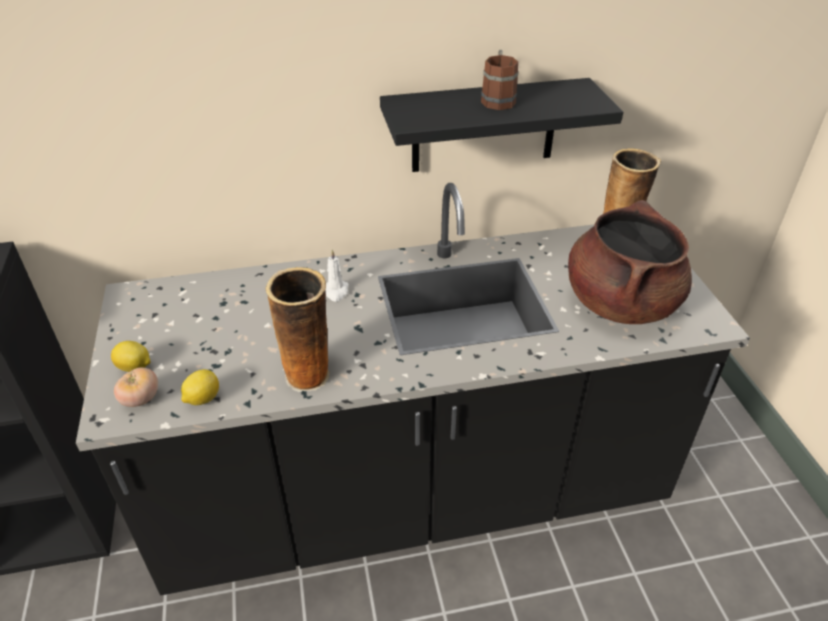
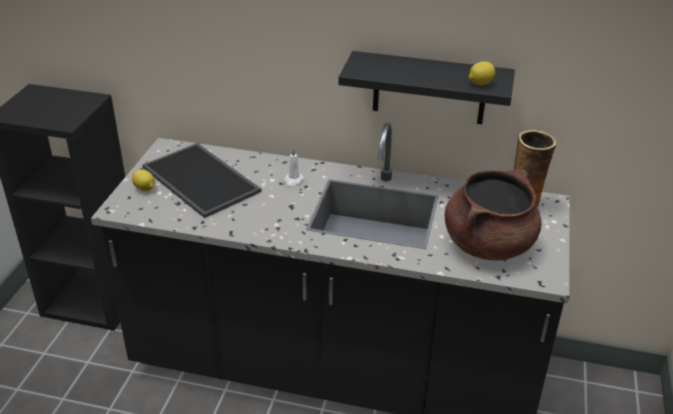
camera: 25 degrees right, 5 degrees down
tomato [114,367,158,407] -> none
lemon [181,369,219,405] -> lemon moved to [469,61,495,85]
vase [266,267,330,392] -> none
brown mug [481,50,519,110] -> none
none -> tray [142,143,261,218]

